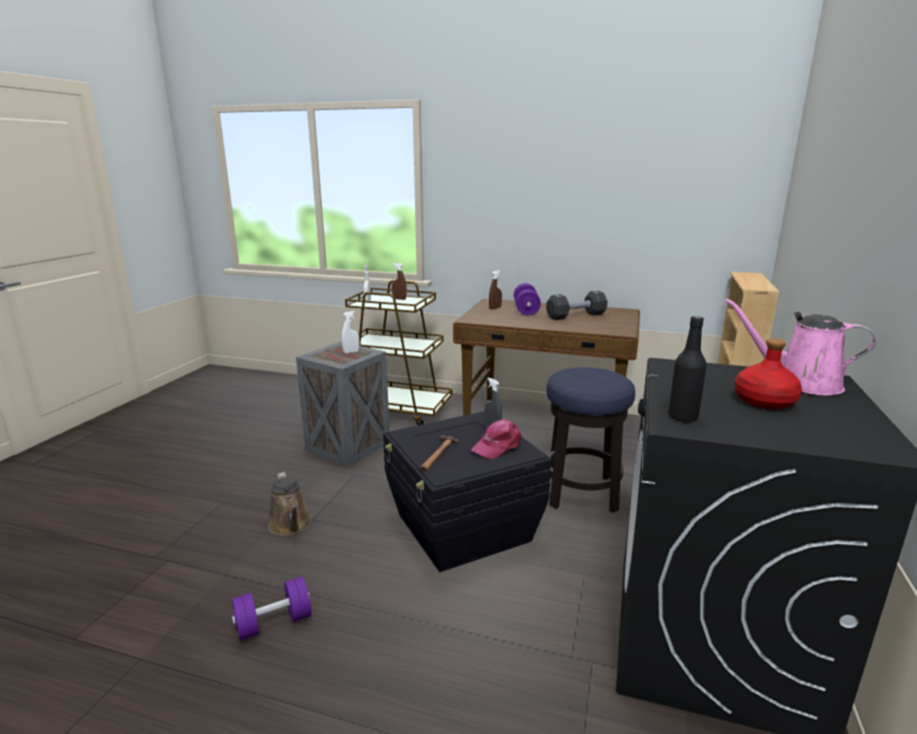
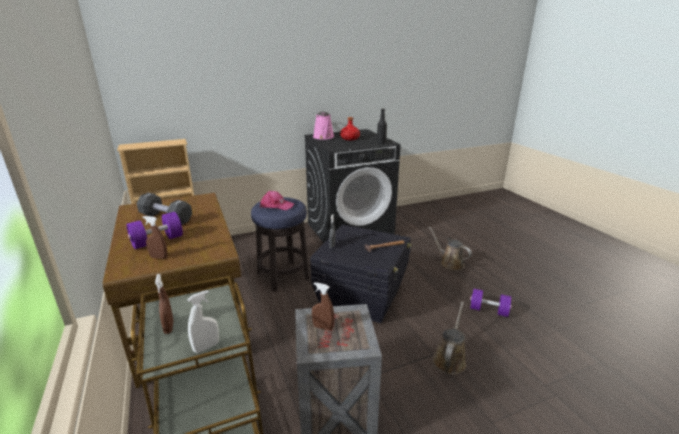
camera: 130 degrees left, 5 degrees up
white spray bottle [341,311,360,354] -> brown spray bottle [312,282,334,330]
pink cap [471,419,522,459] -> pink cap moved to [260,191,294,210]
none -> brown watering can [429,227,472,271]

